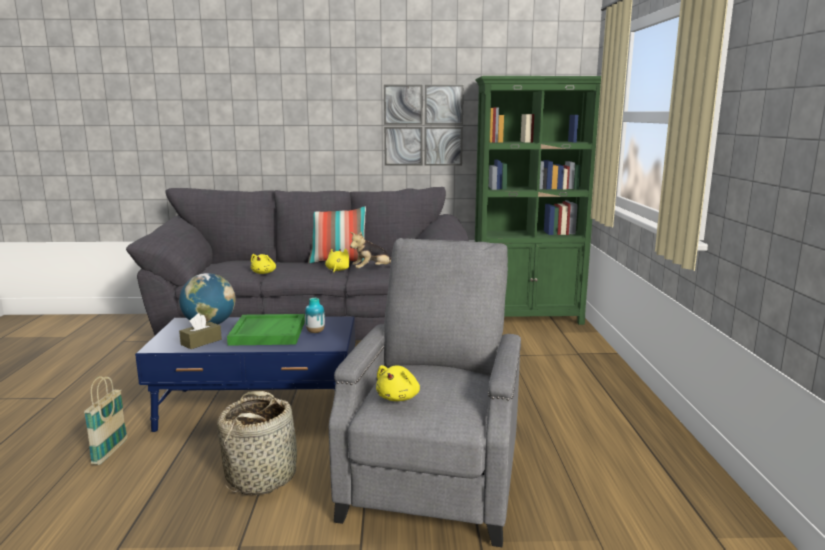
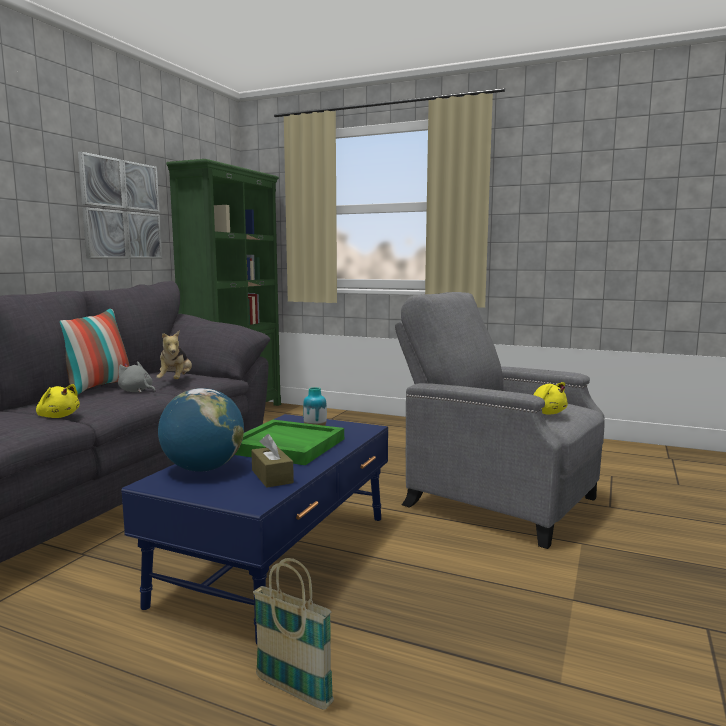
camera: 65 degrees left, 5 degrees down
basket [217,391,299,495] -> none
yellow plush toy [325,249,349,273] -> grey plush toy [118,361,155,393]

